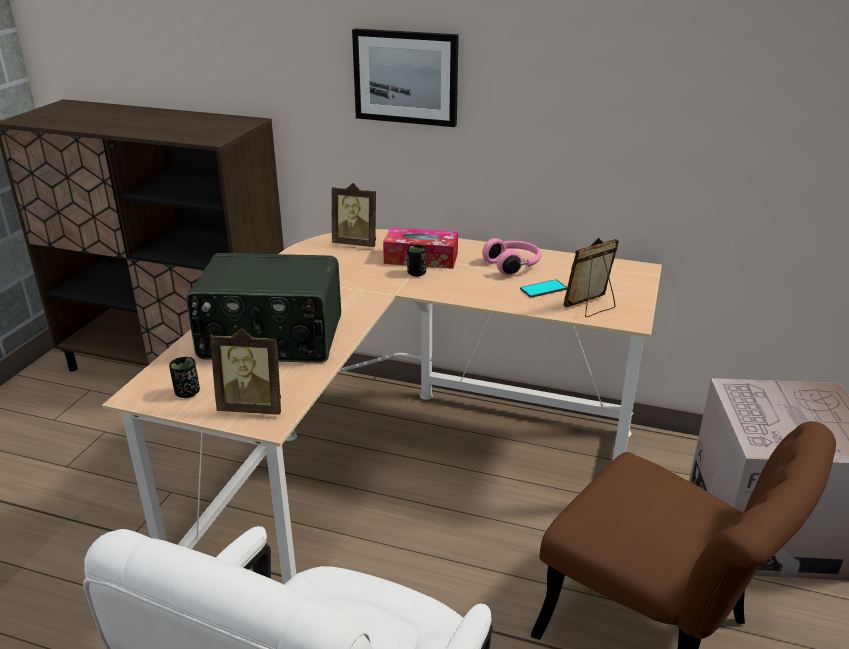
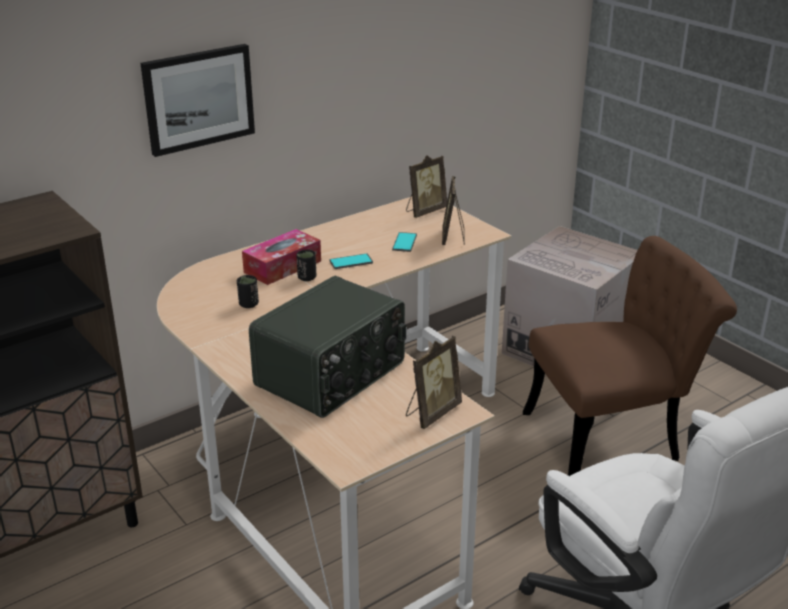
camera: 55 degrees left, 0 degrees up
black cup [169,357,200,398] -> black cup moved to [237,275,259,308]
picture frame [332,183,376,247] -> picture frame moved to [406,155,447,218]
pink headphones [482,238,541,275] -> none
none -> phone [329,253,373,269]

